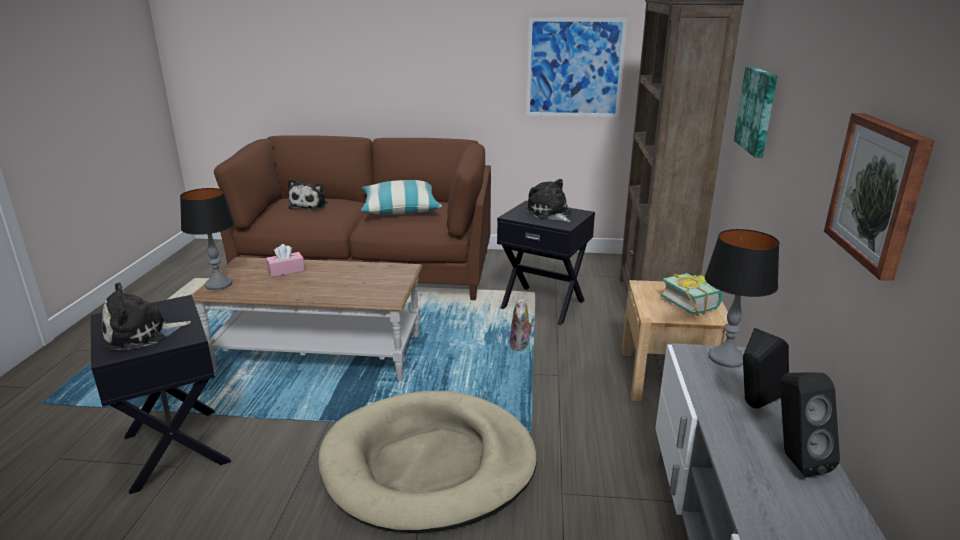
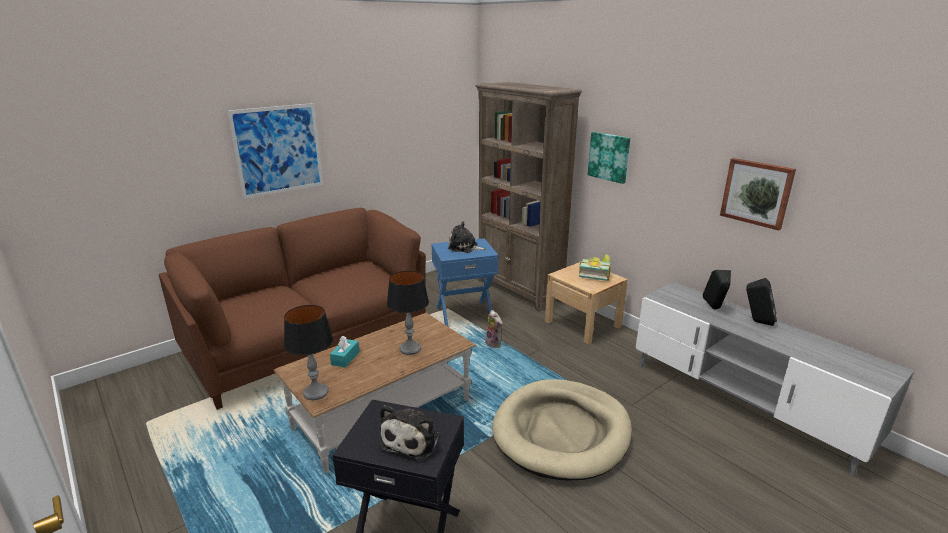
camera: 45 degrees left, 0 degrees up
pink tissue box [266,244,305,277] -> turquoise tissue box [330,336,359,367]
plush toy [288,179,328,210] -> none
pillow [361,180,442,214] -> none
black side table [497,201,595,325] -> blue side table [431,238,499,327]
picture [526,17,627,117] -> picture moved to [227,103,323,199]
table lamp [705,229,780,368] -> table lamp moved to [387,271,429,355]

